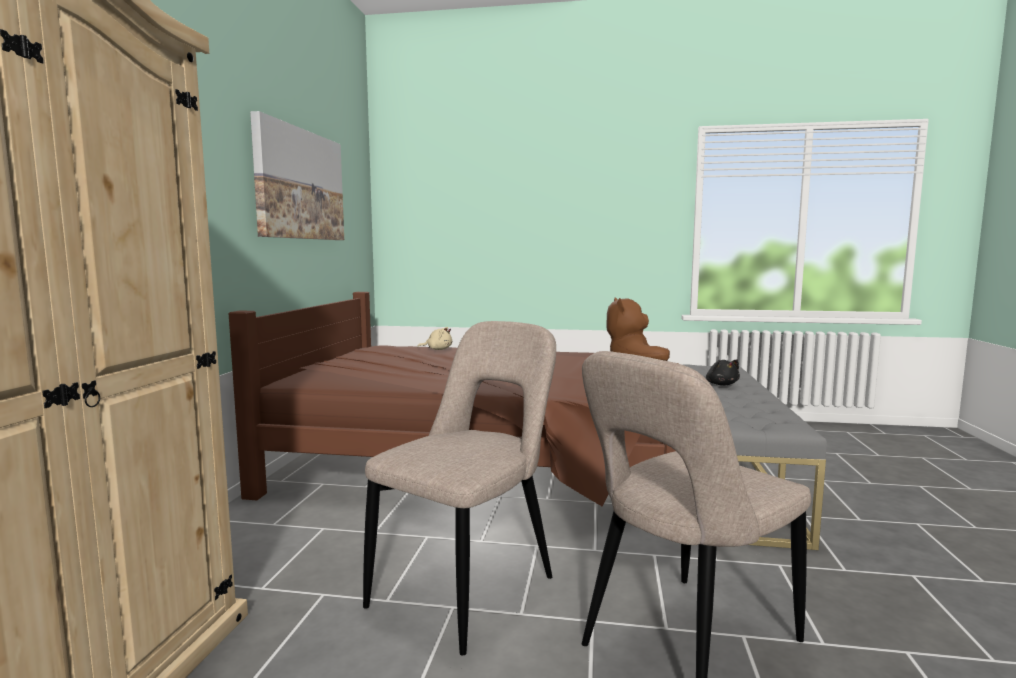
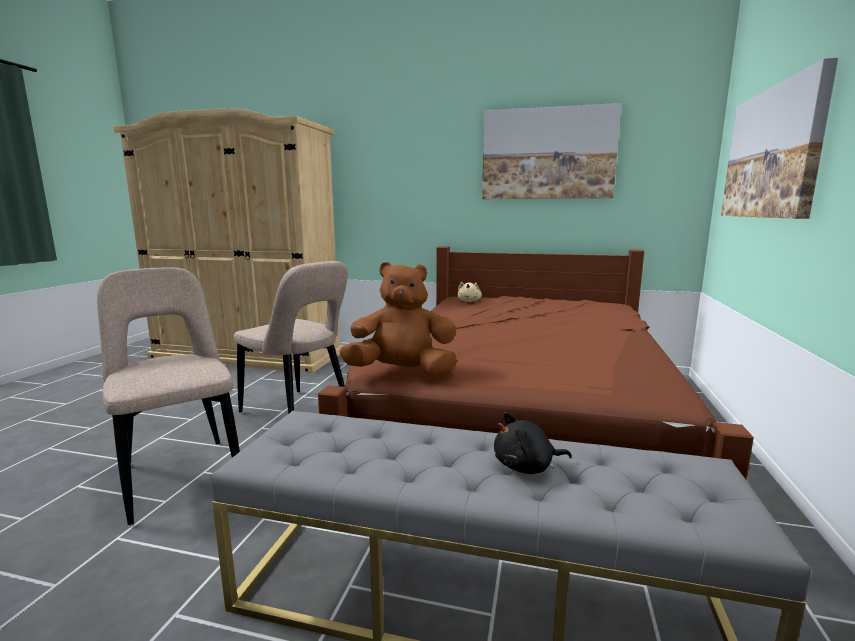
camera: 95 degrees right, 5 degrees up
beige plush toy [417,327,452,350] -> beige plush toy moved to [458,282,482,302]
none -> picture [721,58,838,219]

